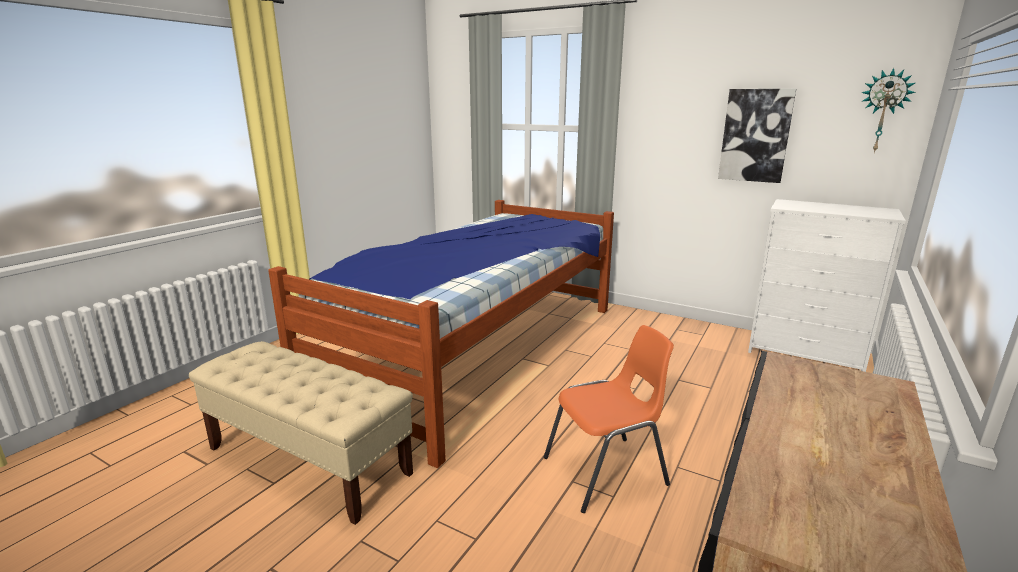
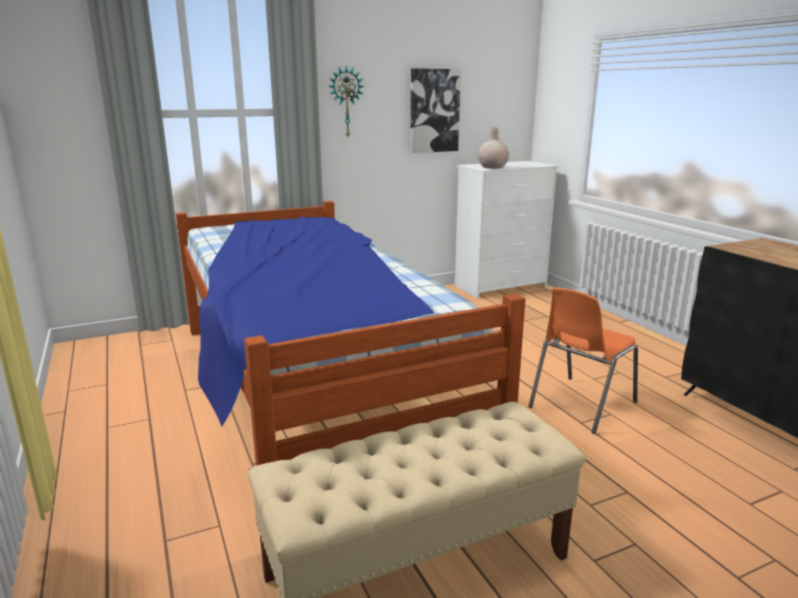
camera: 55 degrees left, 0 degrees up
orange chair [544,325,674,513] -> orange chair turned 150 degrees counterclockwise [528,288,638,434]
wall clock [861,68,916,153] -> wall clock moved to [328,66,365,137]
none -> beige vase [478,127,509,169]

